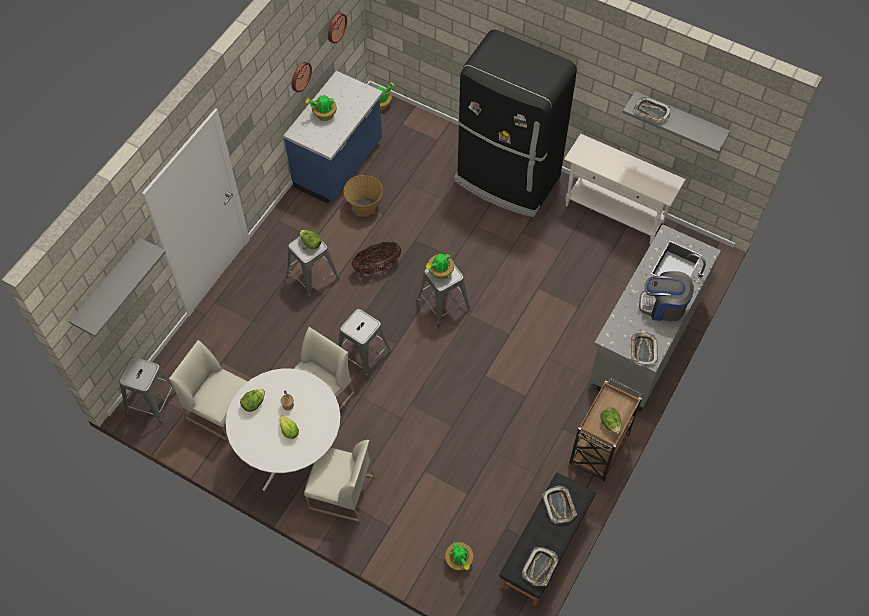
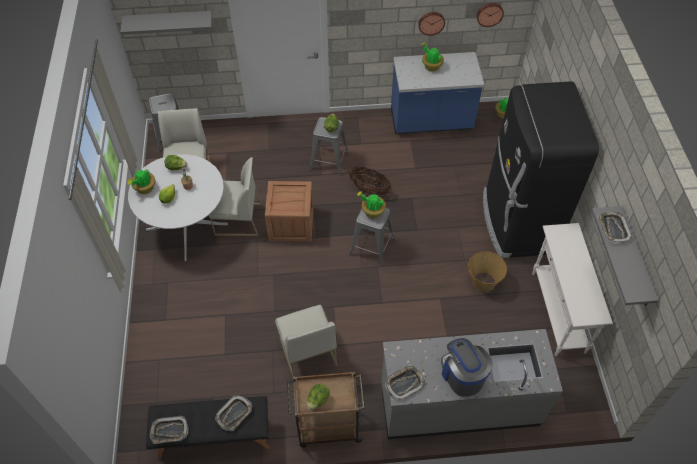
camera: 55 degrees right, 5 degrees down
white chair [304,440,375,523] -> white chair moved to [275,305,337,377]
grey stool [338,309,392,381] -> crate [265,181,313,241]
basket [343,175,383,216] -> basket moved to [468,251,507,292]
potted plant [445,542,474,571] -> potted plant moved to [127,169,155,194]

